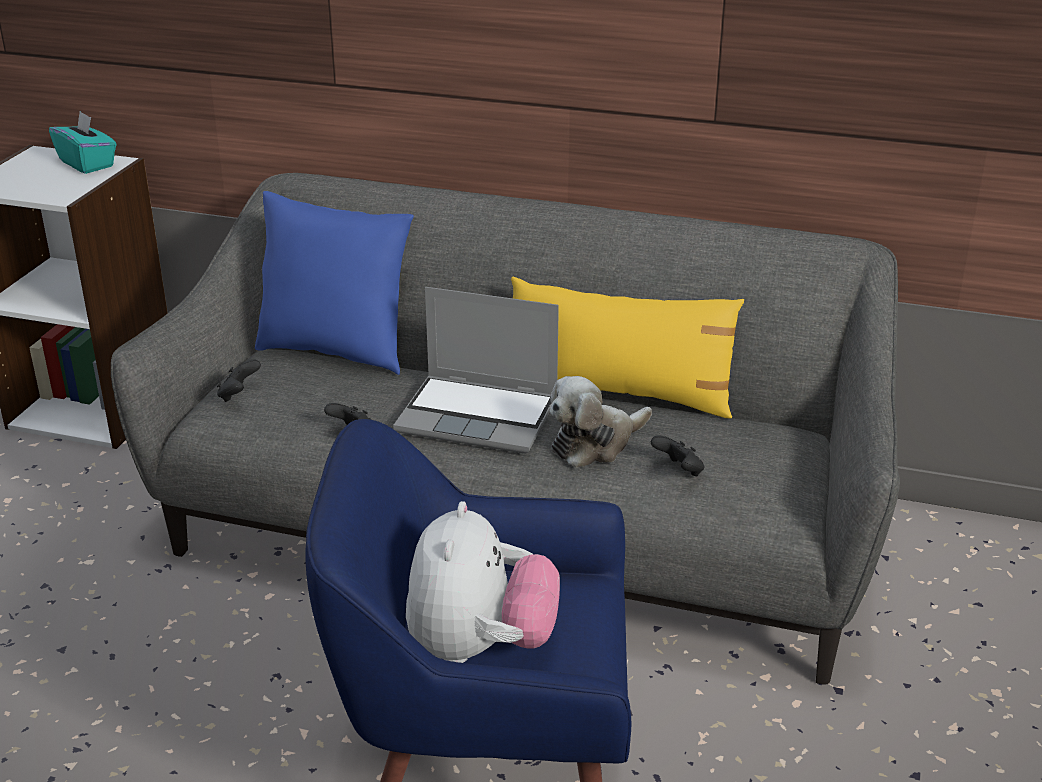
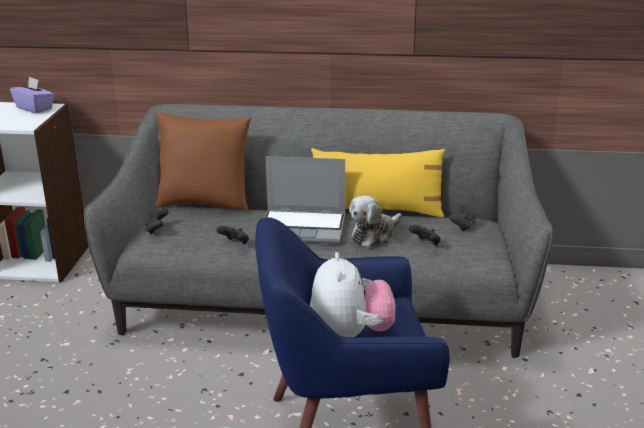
camera: 10 degrees left, 5 degrees down
turquoise tissue box [49,111,117,174] -> purple tissue box [10,77,54,113]
blue pillow [255,191,414,375] -> brown pillow [156,112,251,212]
none -> black game controller [449,205,476,232]

